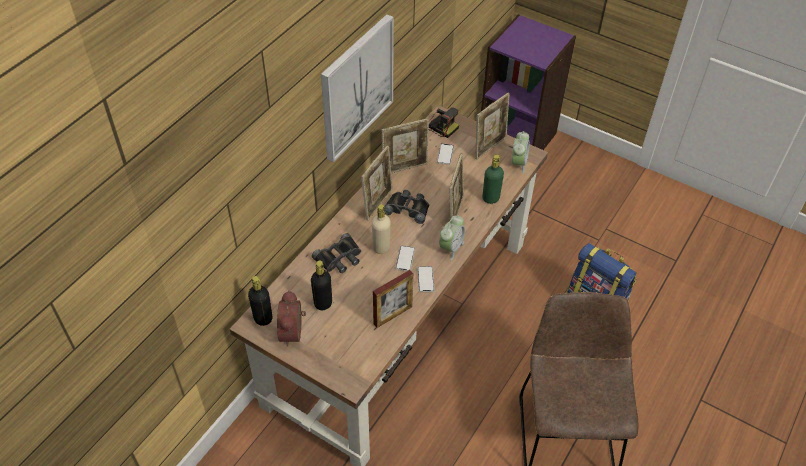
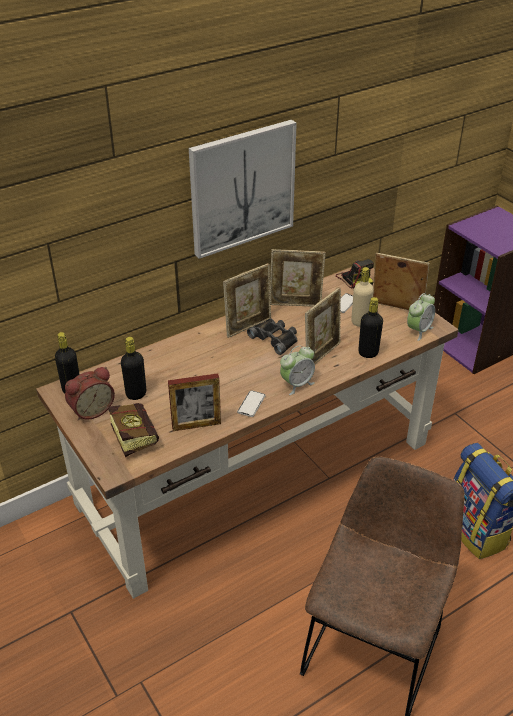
camera: 25 degrees right, 10 degrees down
alarm clock [277,290,306,347] -> alarm clock turned 150 degrees counterclockwise [65,367,115,420]
black binoculars [312,233,361,273] -> none
beige bottle [372,204,391,254] -> beige bottle moved to [351,267,374,327]
phone [395,246,415,271] -> none
picture frame [475,92,510,160] -> picture frame turned 135 degrees counterclockwise [373,253,429,310]
green bottle [482,155,504,204] -> black bottle [358,297,383,358]
none -> book [108,403,159,457]

